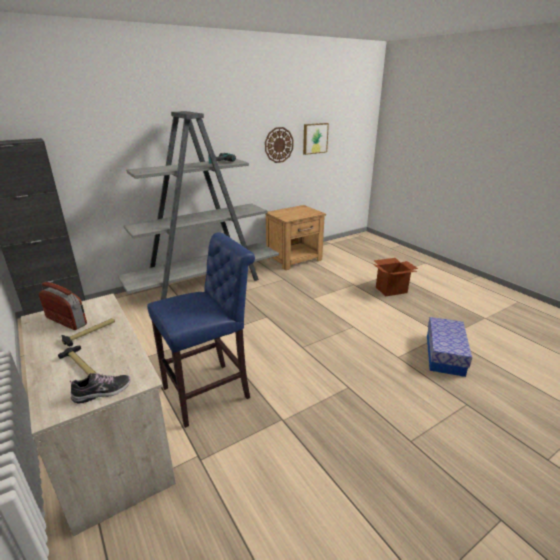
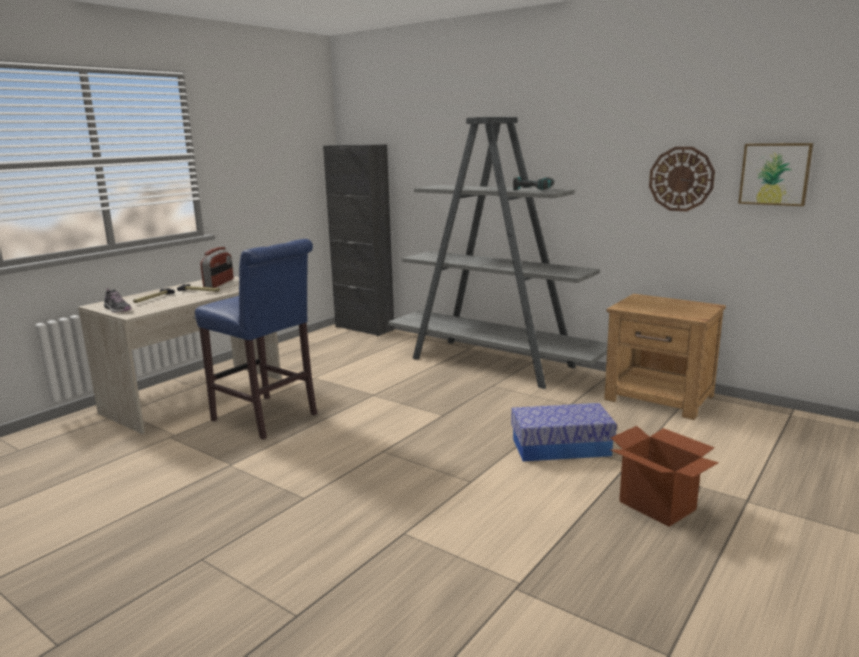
camera: 70 degrees right, 10 degrees down
storage box [427,317,472,377] -> storage box moved to [511,403,617,461]

